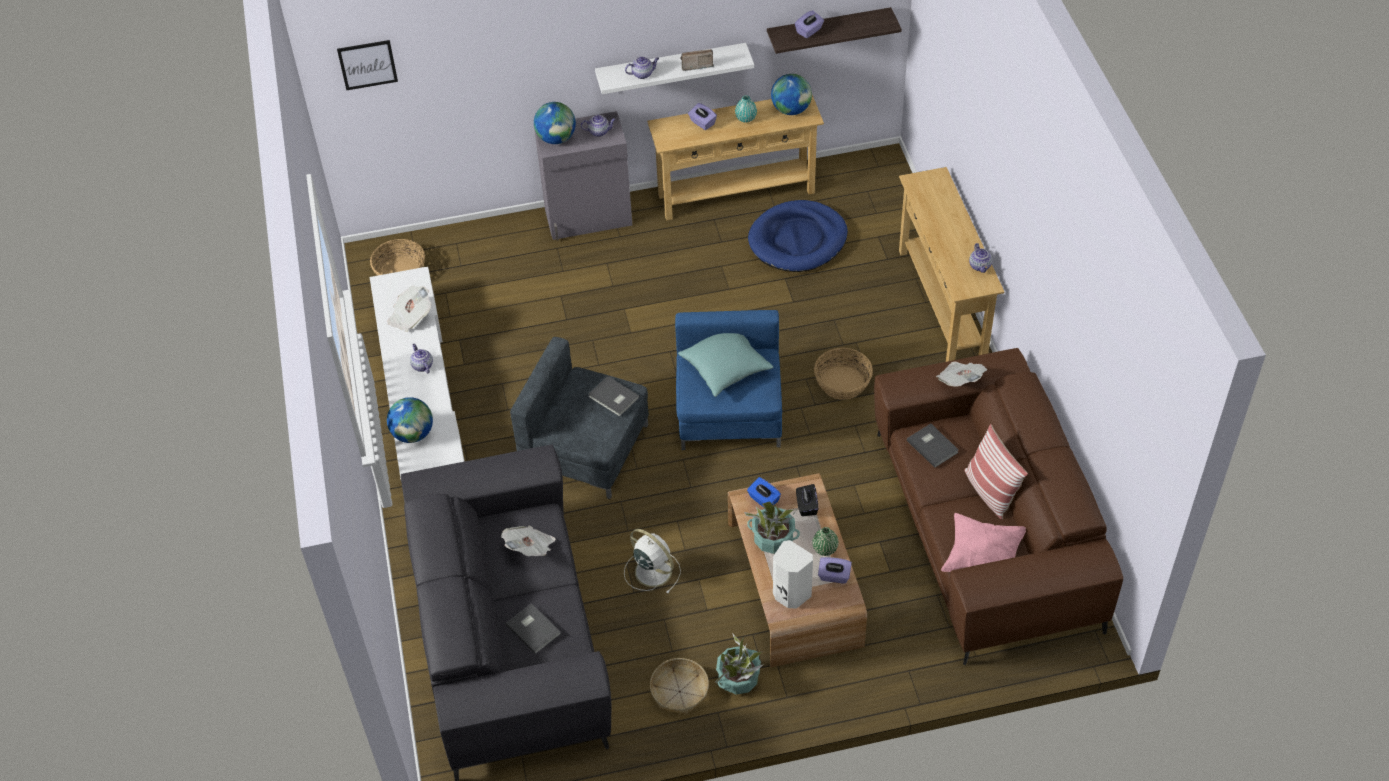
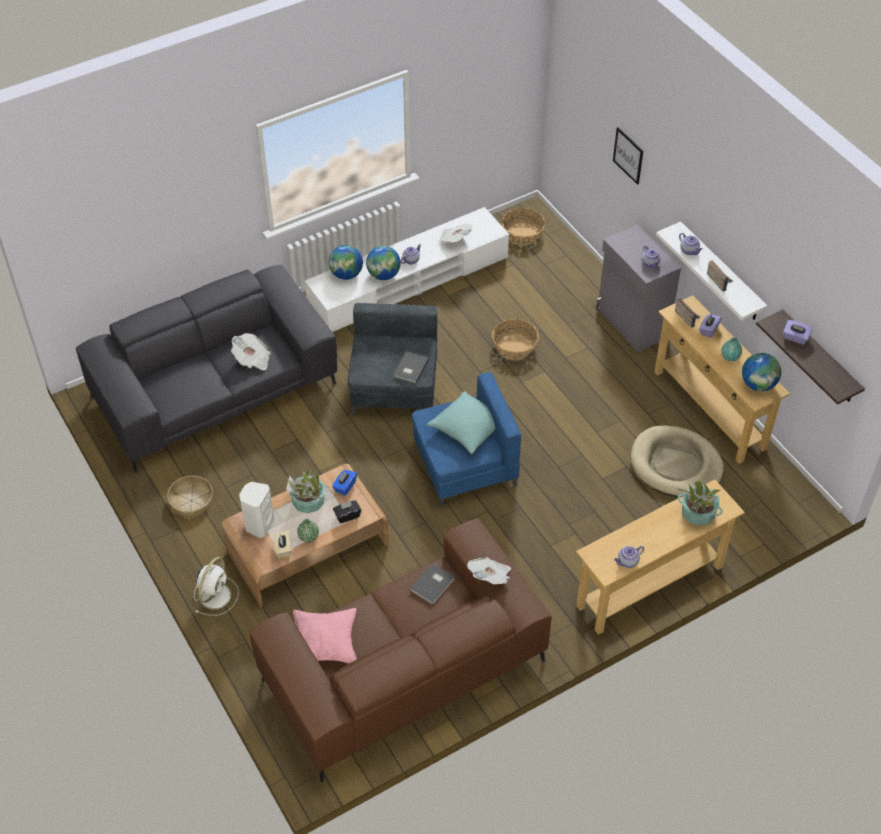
camera: 70 degrees right, 0 degrees up
picture [337,40,398,90] -> picture moved to [613,127,643,185]
grey book [506,603,561,654] -> none
globe [534,102,576,144] -> globe moved to [366,246,401,280]
white fan [624,529,681,594] -> white fan moved to [194,557,239,616]
potted plant [715,633,764,695] -> potted plant moved to [677,481,723,526]
blue dog bed [748,200,848,272] -> beige dog bed [631,425,724,497]
basket [814,348,873,400] -> basket moved to [492,319,539,360]
purple tissue box [818,557,852,584] -> beige tissue box [274,530,292,558]
pillow [964,424,1028,520] -> none
none -> radio [675,298,701,328]

